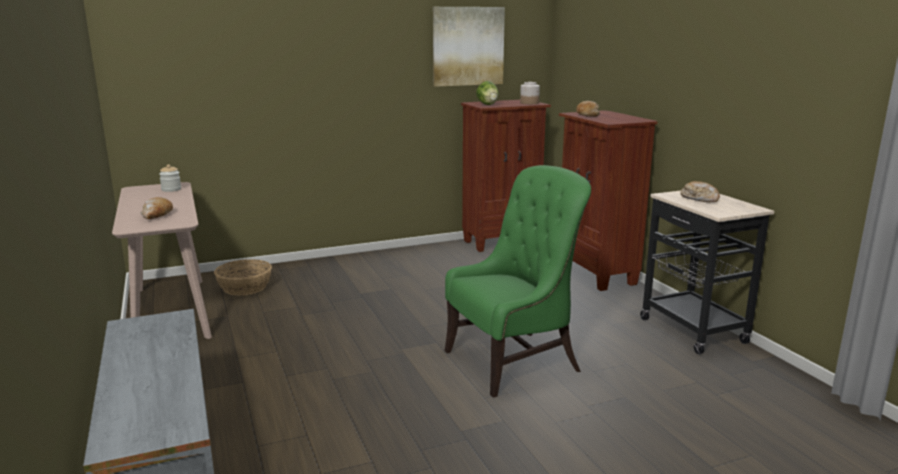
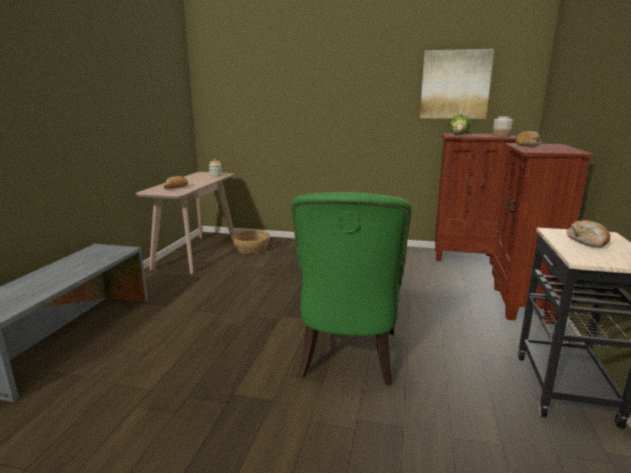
camera: 35 degrees right, 0 degrees up
green chair [445,165,591,398] -> green chair turned 90 degrees clockwise [291,192,411,386]

